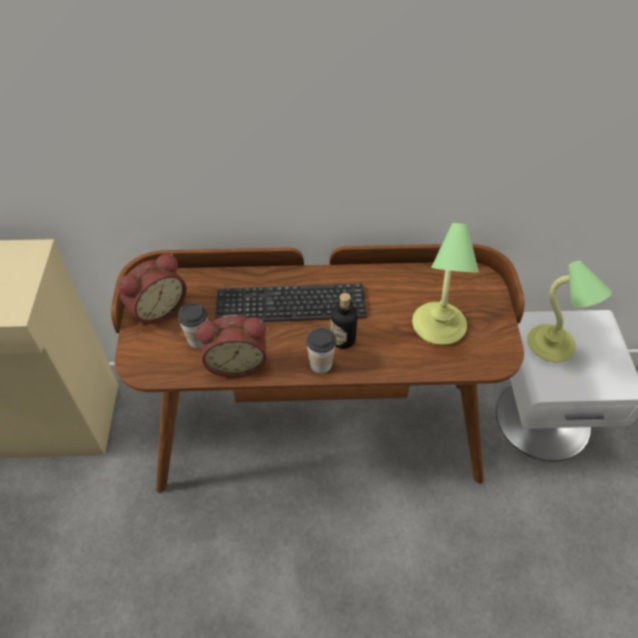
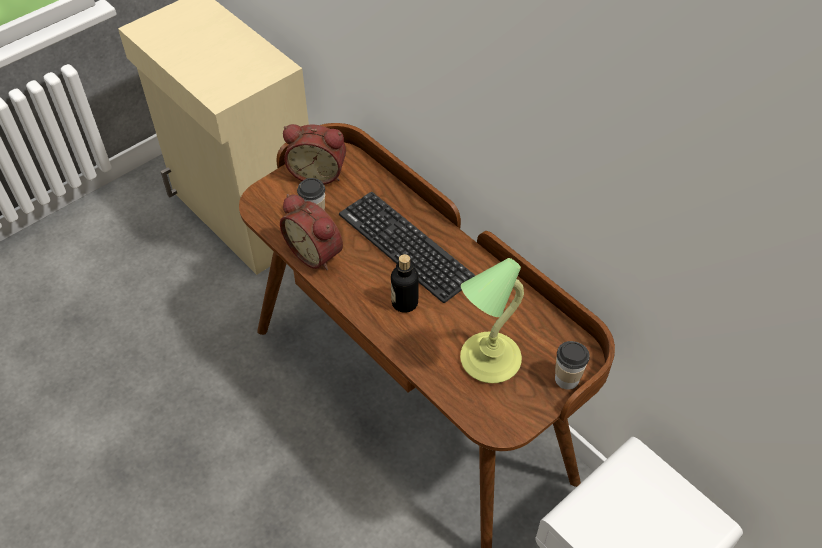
camera: 50 degrees right, 0 degrees up
cup [306,328,336,373] -> cup moved to [555,341,590,390]
table lamp [527,261,612,362] -> none

